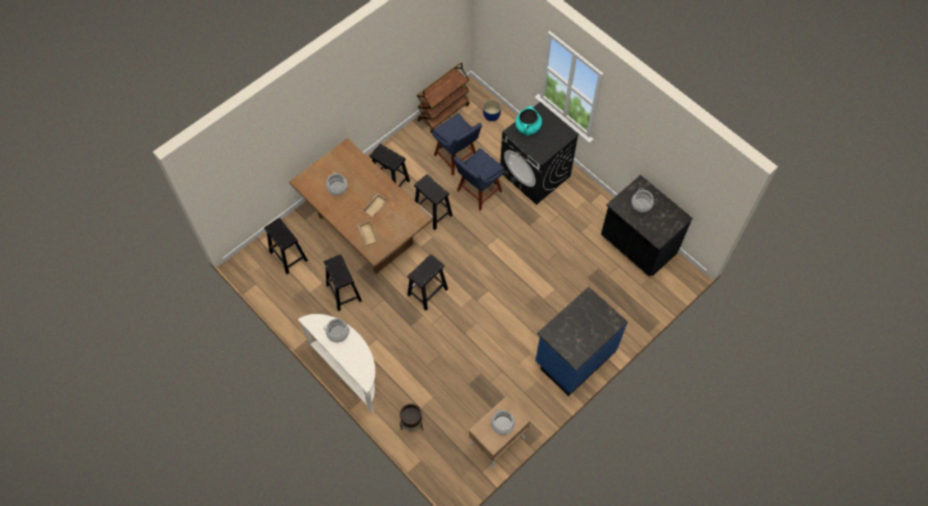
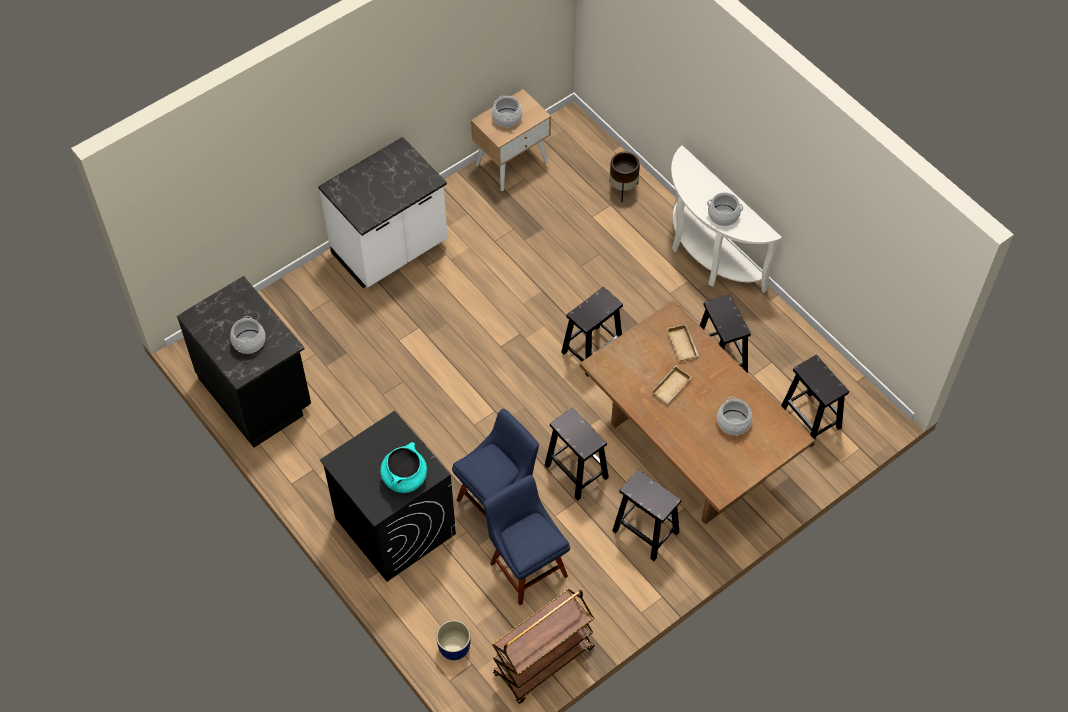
camera: 175 degrees left, 5 degrees down
blue counter [535,287,628,396] -> white counter [318,137,447,288]

